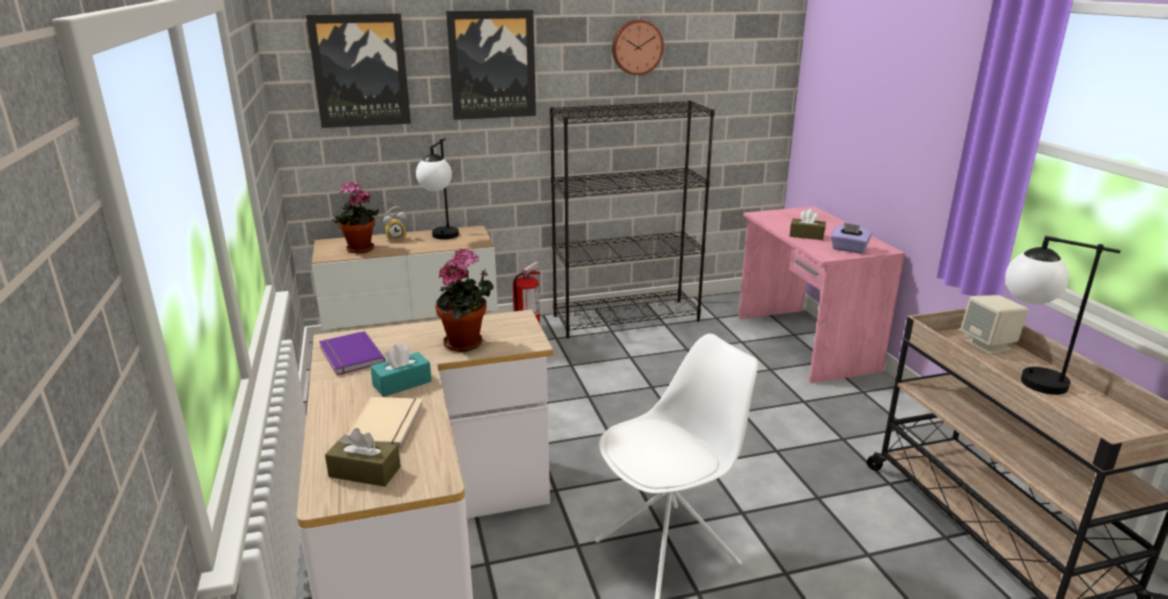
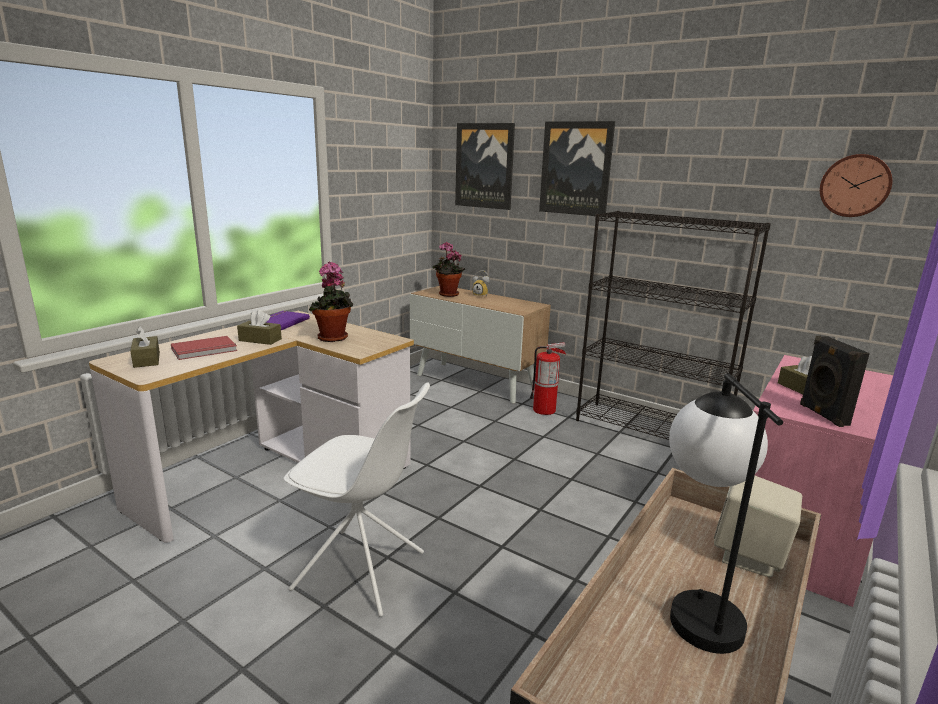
camera: 50 degrees right, 5 degrees down
beige book [347,397,424,450] -> red book [171,336,237,360]
turquoise tissue box [370,343,432,397] -> brown tissue box [237,309,282,345]
table lamp [416,138,459,239] -> none
wall clock [612,19,664,75] -> wall clock moved to [820,154,892,217]
purple tissue box [831,223,872,254] -> black speaker [800,336,870,427]

